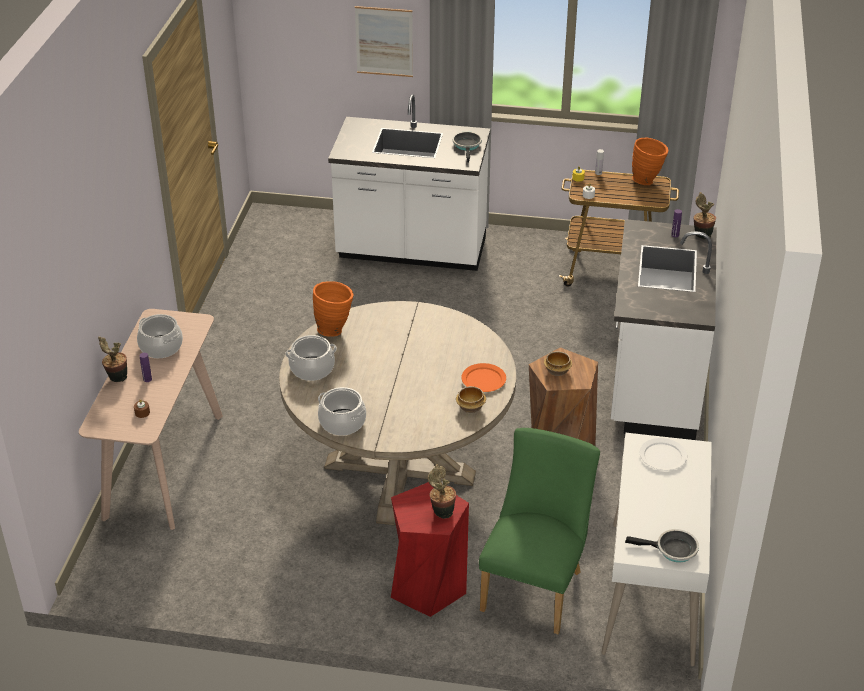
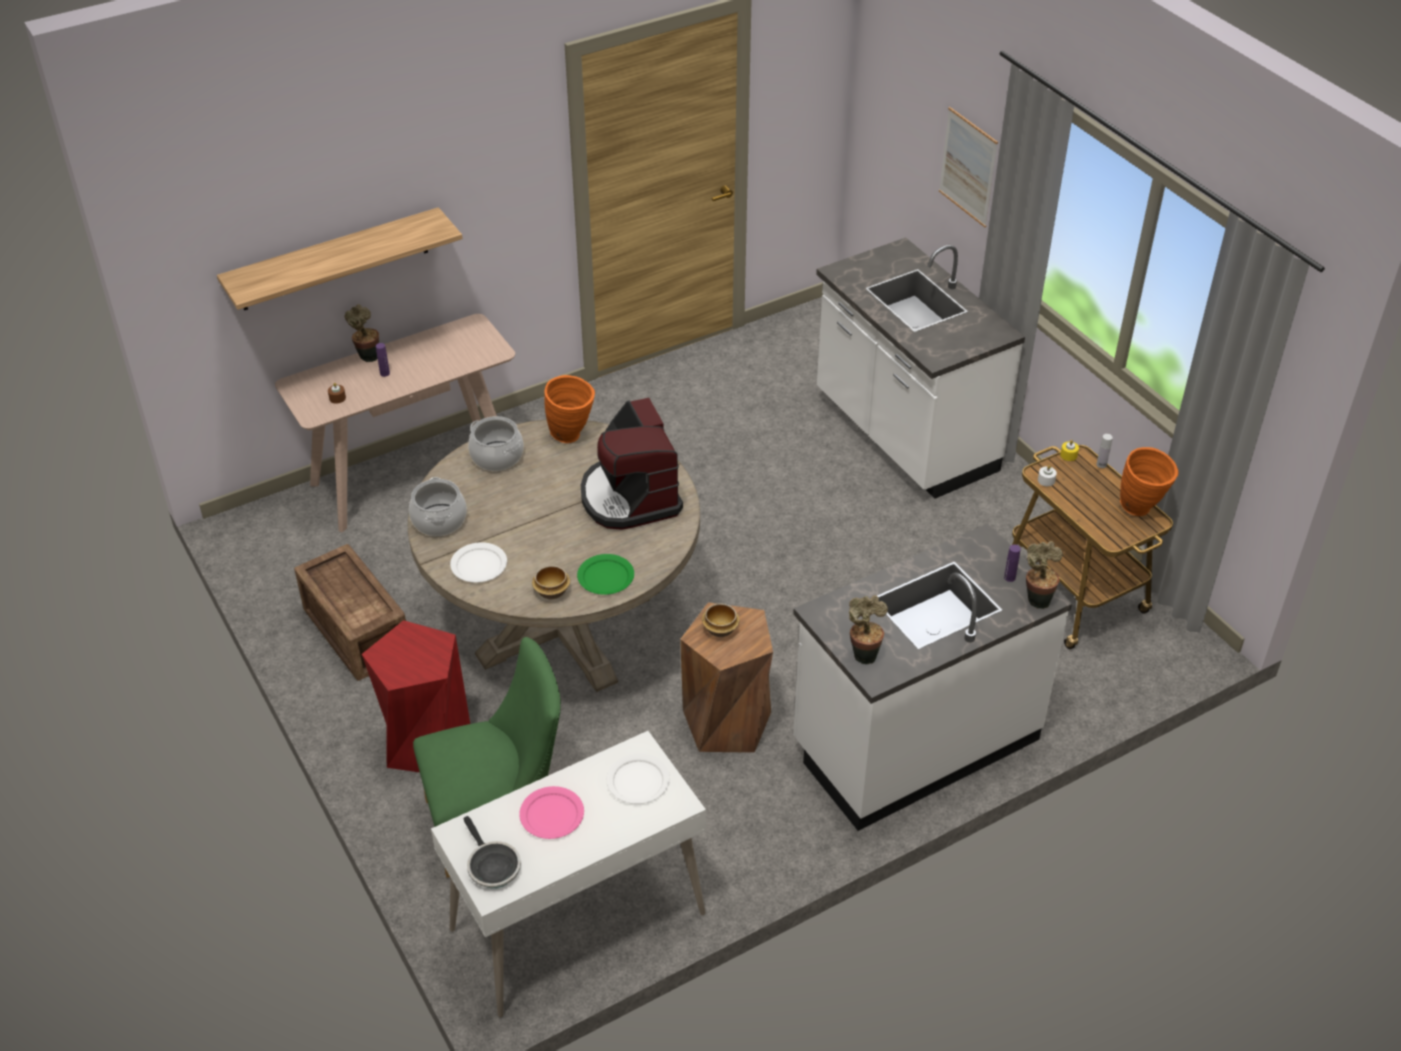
camera: 50 degrees right, 5 degrees up
cooking pot [137,314,183,358] -> none
potted plant [427,464,456,519] -> potted plant moved to [849,595,888,664]
frying pan [452,131,482,163] -> none
orange plate [461,363,506,392] -> green plate [577,554,634,595]
none -> shelf [217,207,463,310]
none -> crate [294,544,406,681]
none -> white plate [450,542,507,583]
none -> pink plate [519,786,584,839]
none -> coffee machine [581,398,683,530]

